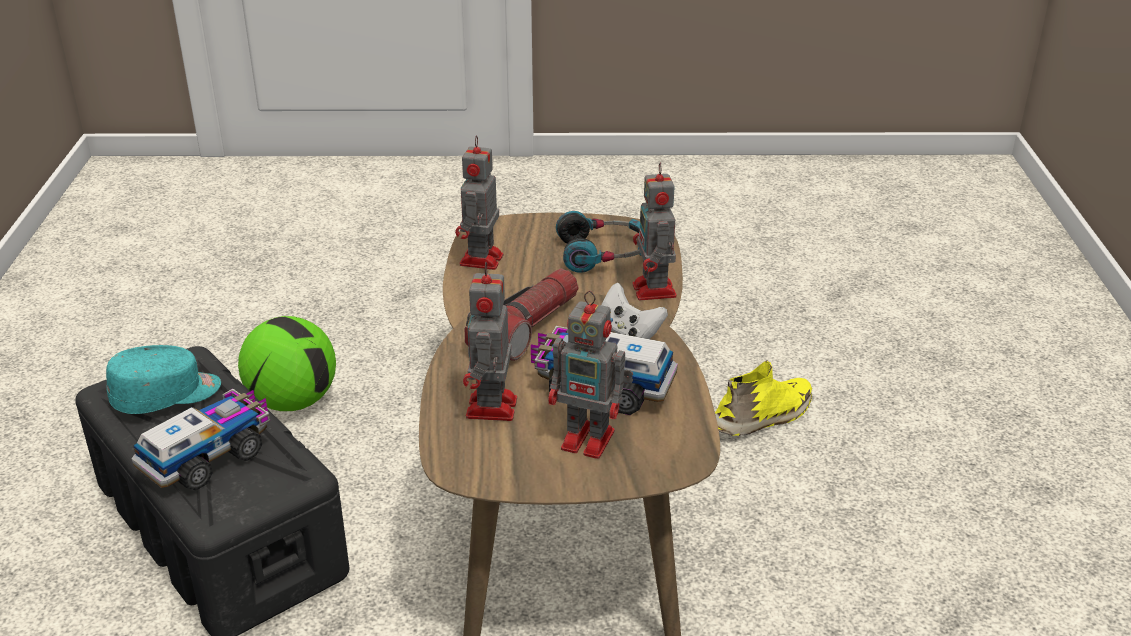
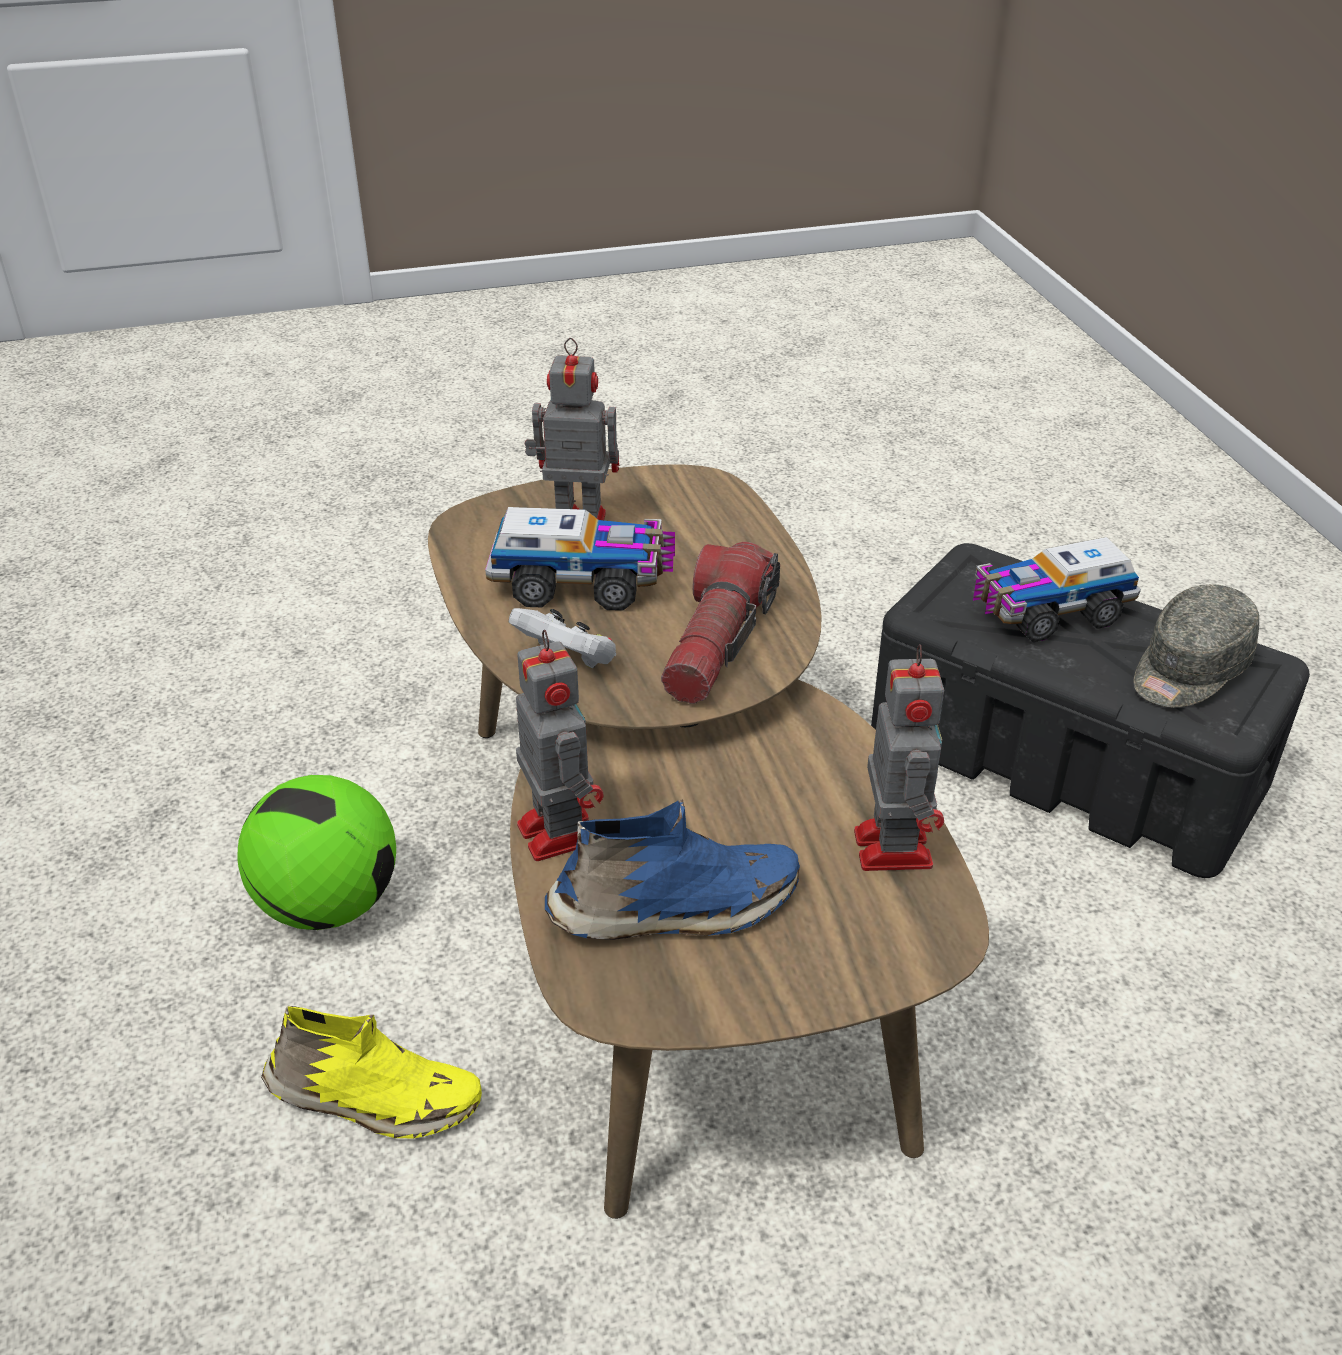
camera: 165 degrees right, 5 degrees up
turquoise cap [106,345,221,414] -> grey cap [1133,584,1259,708]
toy truck [131,389,270,490] -> toy truck turned 45 degrees clockwise [973,537,1141,642]
football [238,316,336,411] -> football moved to [237,775,396,930]
toy robot [463,262,517,421] -> none
headphones [556,211,641,273] -> blue shoe [545,799,800,940]
yellow shoe [715,360,812,436] -> yellow shoe turned 120 degrees counterclockwise [261,1006,482,1138]

